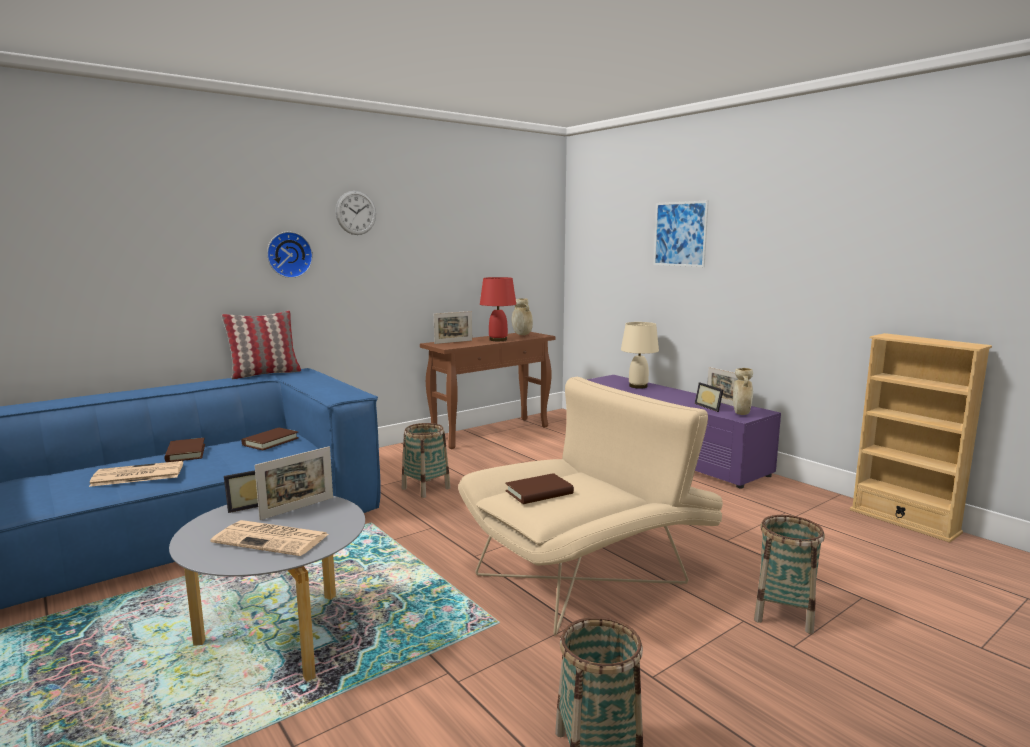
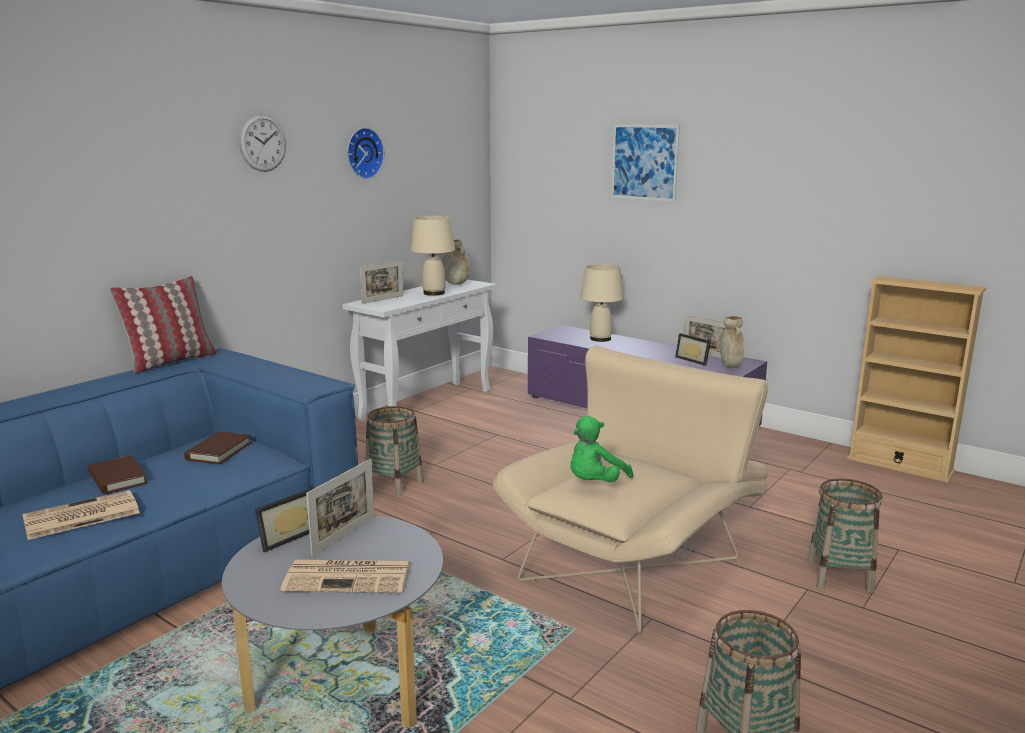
camera: 15 degrees left, 5 degrees up
wall clock [267,232,313,278] -> wall clock moved to [347,128,384,179]
brown console table [420,332,556,449] -> white console table [342,280,496,422]
red table lamp [480,277,516,341] -> beige table lamp [410,216,455,296]
brown book [505,473,574,504] -> green plush toy [571,416,633,482]

